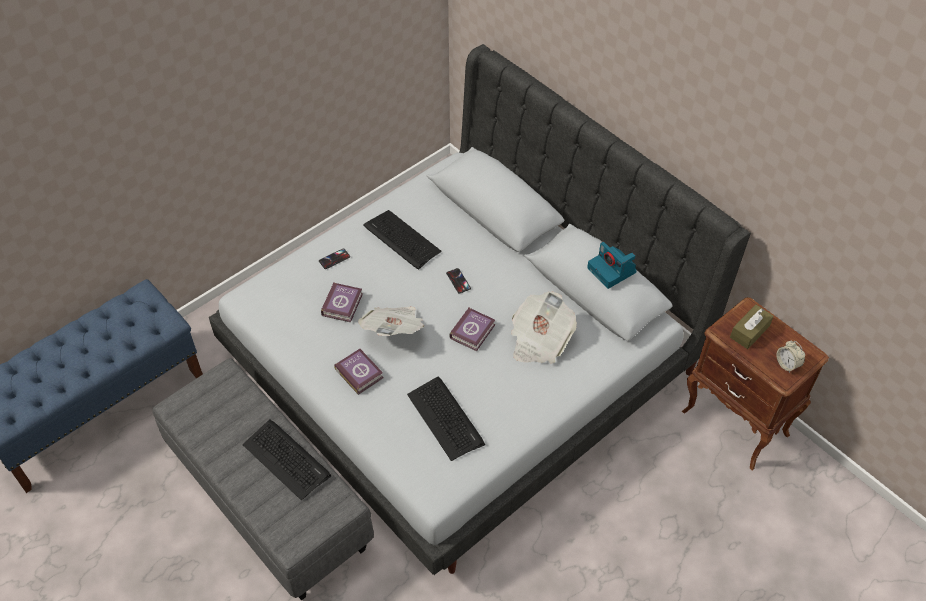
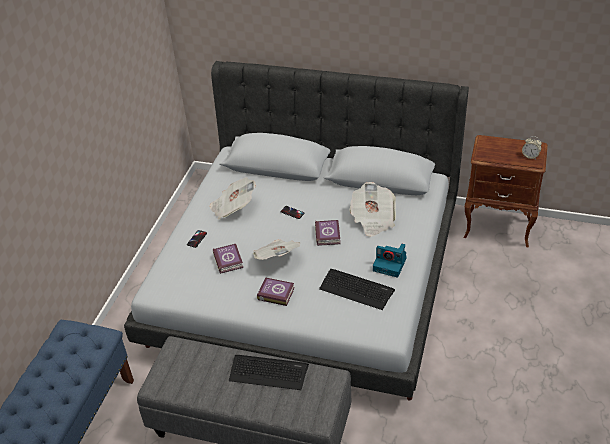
camera: 30 degrees left, 10 degrees down
keyboard [363,210,441,270] -> newspaper [209,177,256,219]
camera [587,242,637,289] -> camera moved to [373,244,407,278]
brown tissue box [730,305,774,349] -> none

